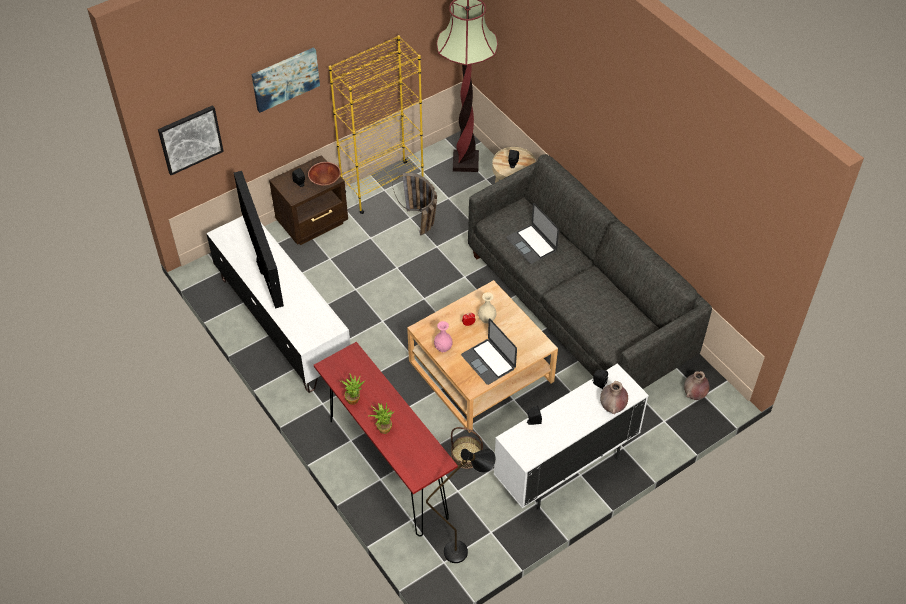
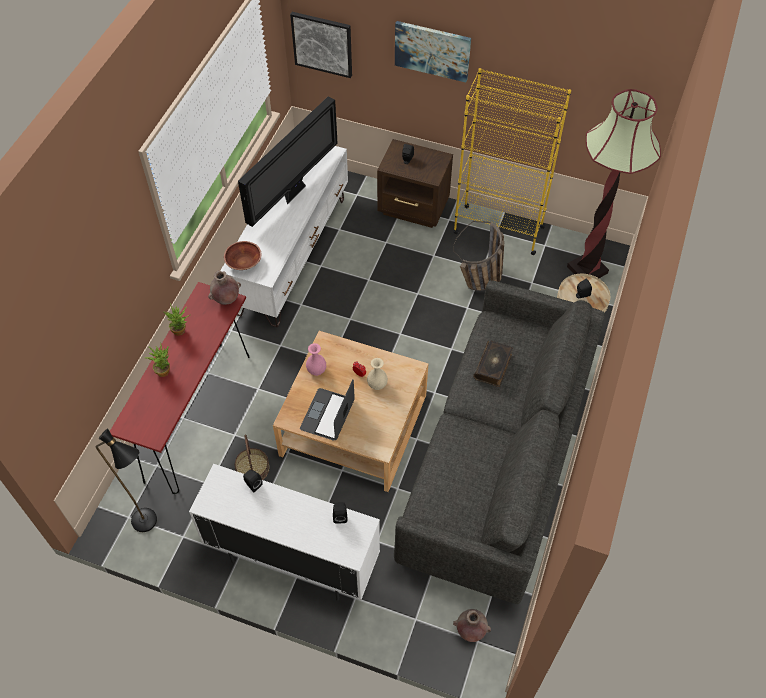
camera: 55 degrees right, 5 degrees up
brown bowl [308,162,341,186] -> brown bowl moved to [224,241,262,270]
laptop [506,203,559,264] -> book [474,341,513,387]
brown vase [600,381,628,414] -> brown vase moved to [208,271,241,305]

